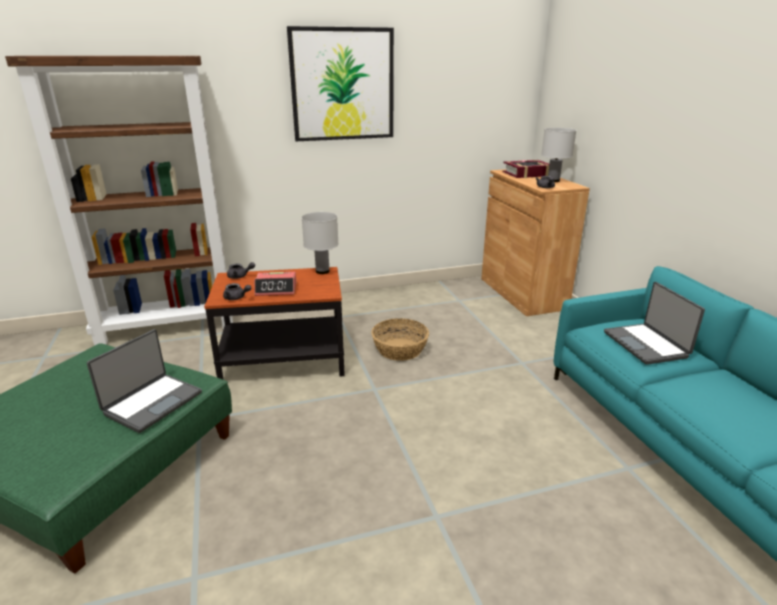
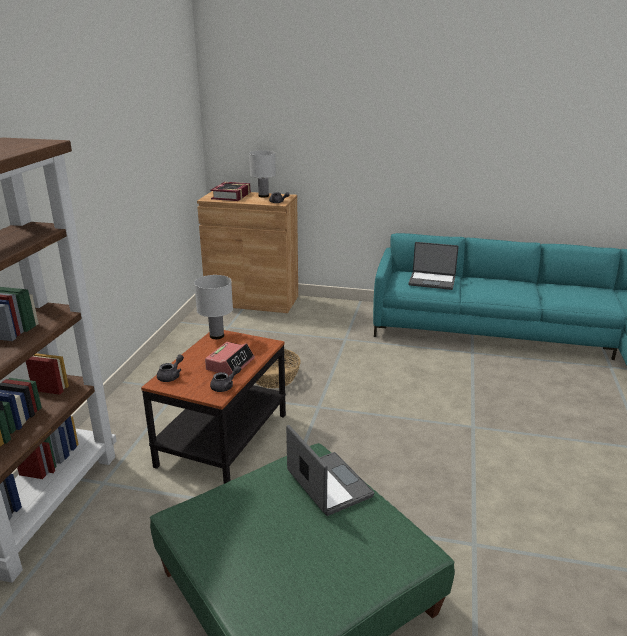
camera: 60 degrees left, 0 degrees up
picture [287,26,394,141] -> none

